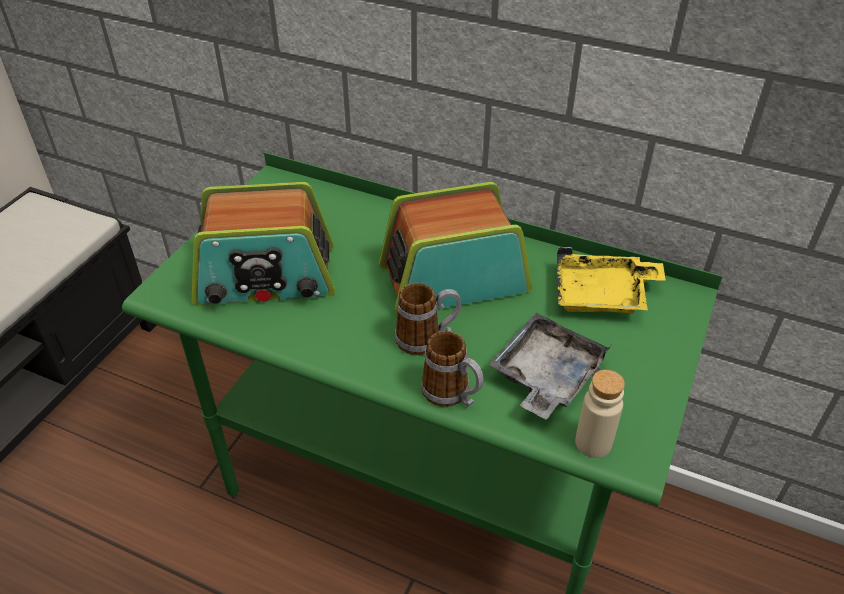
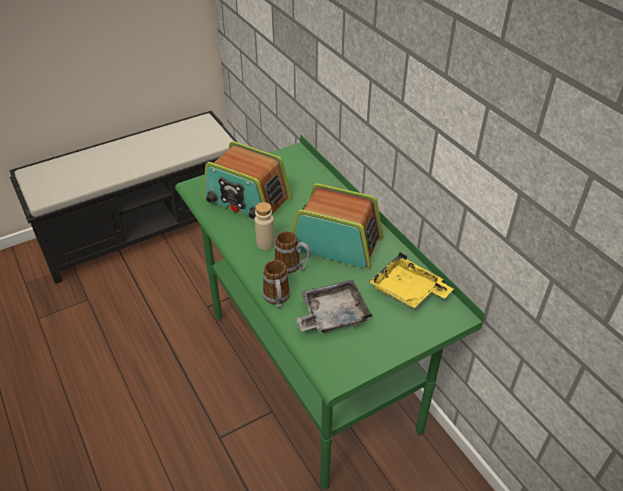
camera: 35 degrees right, 0 degrees up
beige bottle [575,370,625,458] -> beige bottle moved to [255,202,275,250]

